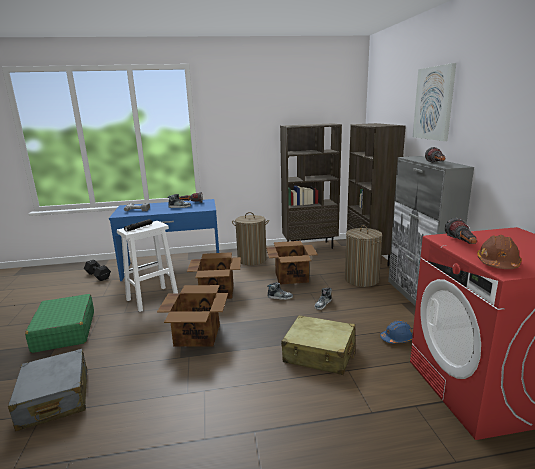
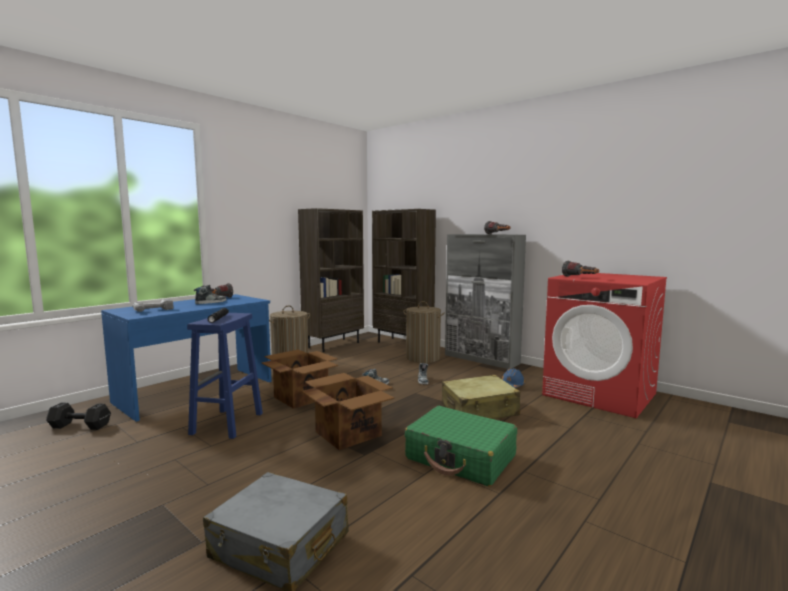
camera: 40 degrees left, 10 degrees down
green suitcase [25,294,94,353] -> green suitcase moved to [405,406,517,487]
white stool [117,221,178,312] -> blue stool [187,313,263,439]
cardboard box [266,241,318,284] -> none
picture [413,63,456,141] -> none
brown hard hat [477,235,522,269] -> none

